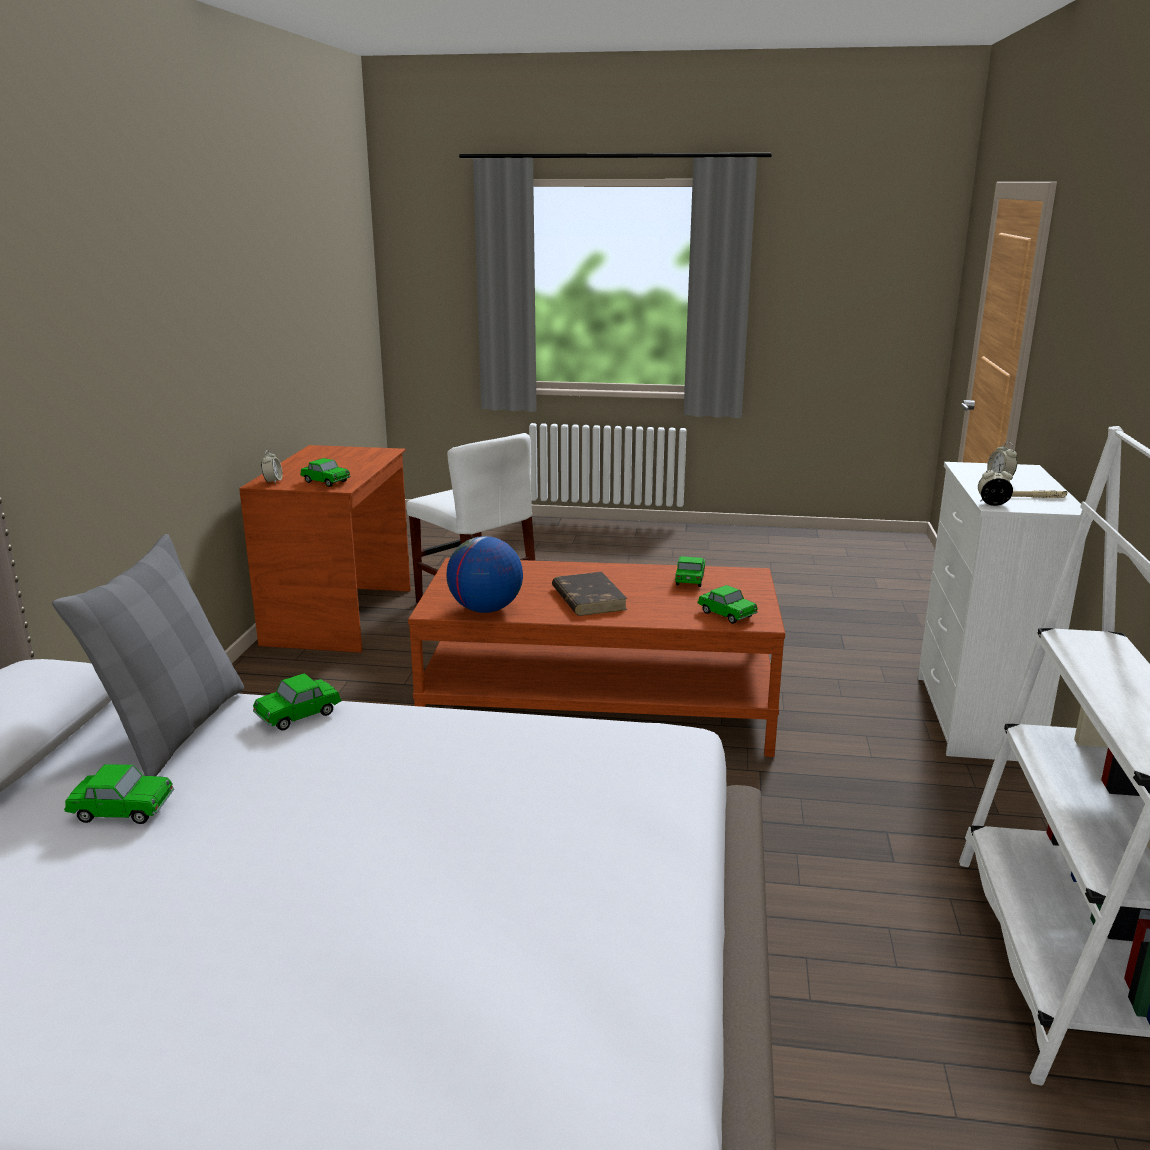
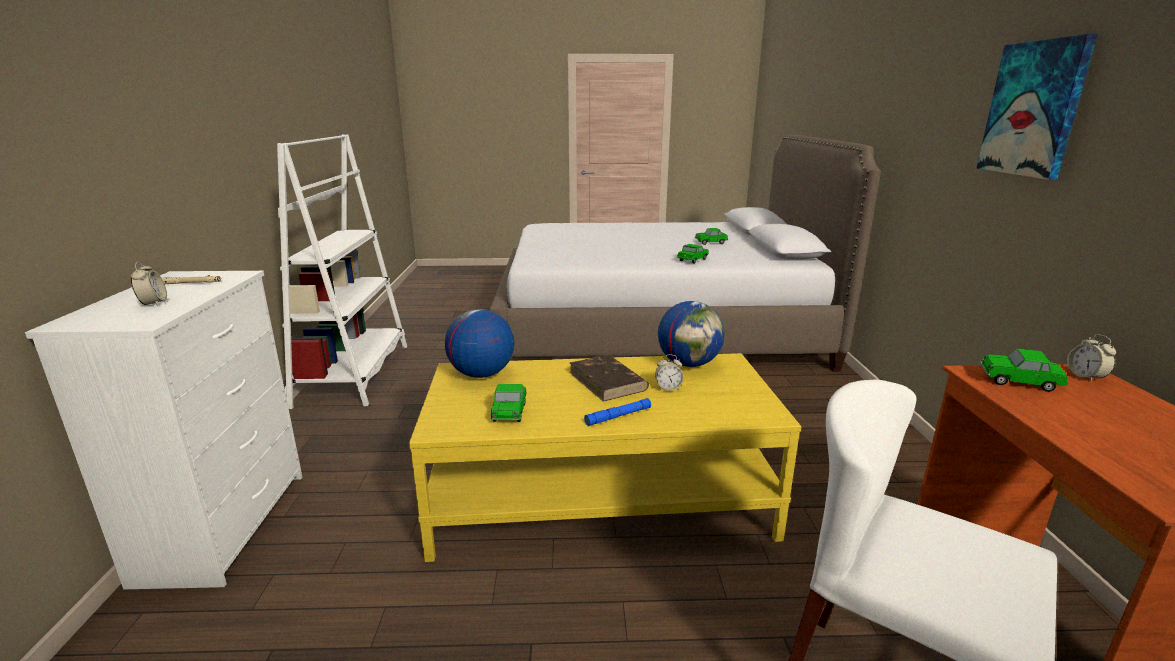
camera: 170 degrees right, 0 degrees up
grey pillow [52,534,244,776] -> none
brown coffee table [408,558,785,757] -> yellow coffee table [409,353,802,562]
toy car [698,585,758,624] -> globe [445,309,514,378]
alarm clock [978,466,1013,506] -> alarm clock moved to [655,354,684,391]
none -> blue flashlight [584,398,651,426]
none -> picture [977,34,1098,180]

